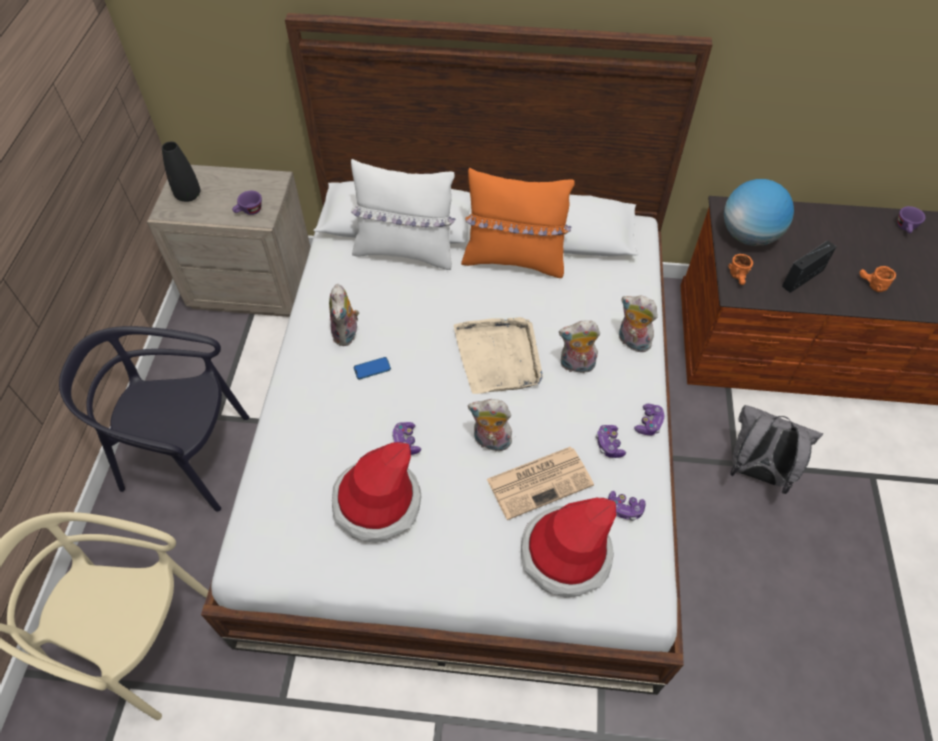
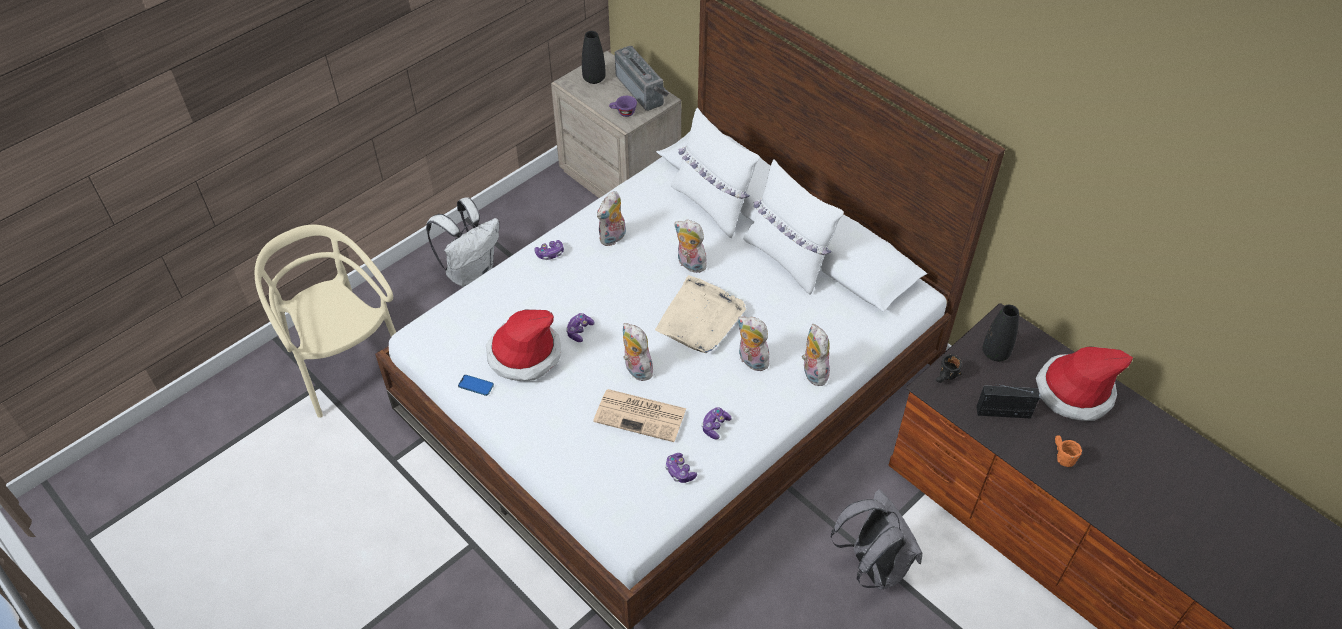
camera: 40 degrees right, 5 degrees down
black chair [59,326,249,512] -> white backpack [426,197,499,287]
phone [354,357,391,380] -> phone moved to [458,375,494,396]
orange pillow [461,168,575,278] -> white pillow [743,159,844,295]
hat [521,498,616,598] -> hat moved to [1036,346,1133,421]
game controller [634,404,665,435] -> game controller moved to [534,240,564,260]
globe [724,179,794,246] -> black vase [982,305,1019,361]
orange mug [728,254,753,285] -> black mug [936,354,962,383]
purple cup [897,206,926,233] -> none
none -> radio [615,46,669,111]
none -> plush toy [674,220,707,273]

